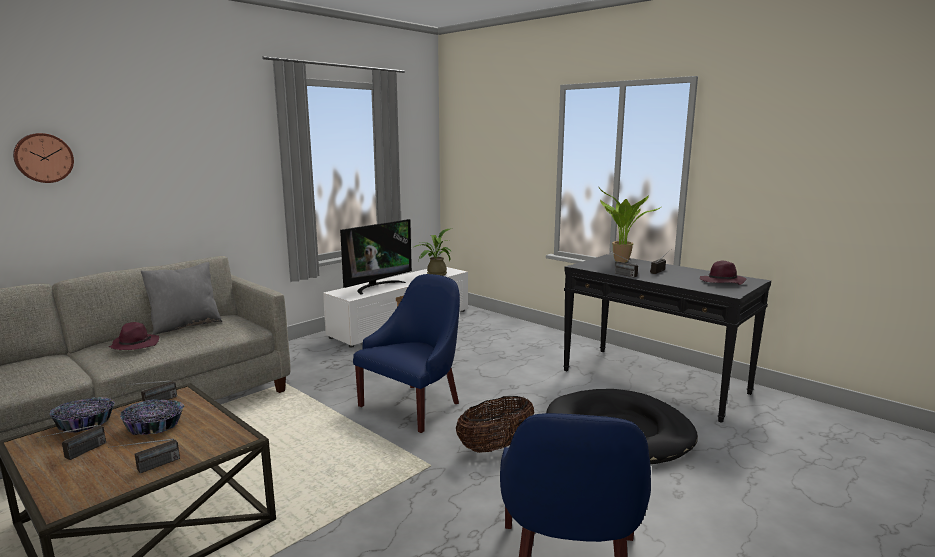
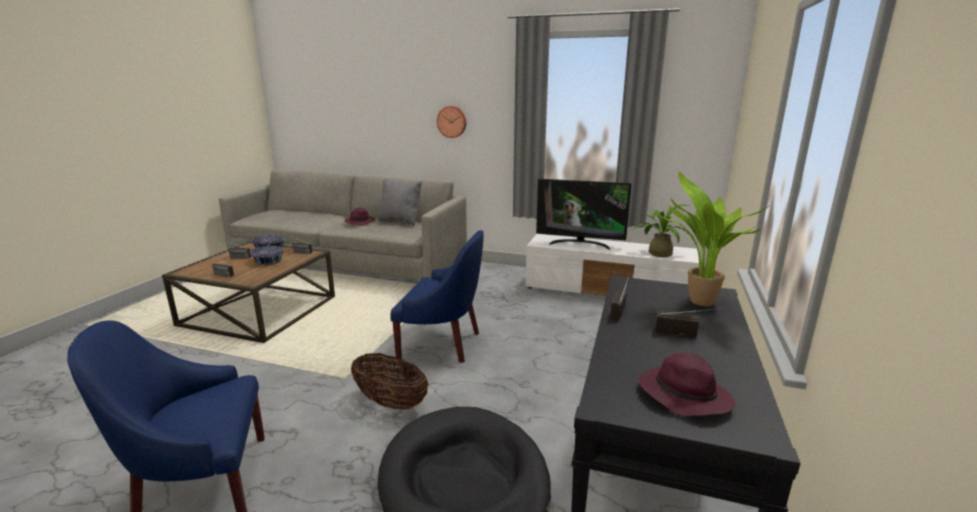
camera: 65 degrees right, 5 degrees up
wall clock [13,133,74,183] -> wall clock moved to [437,106,466,138]

